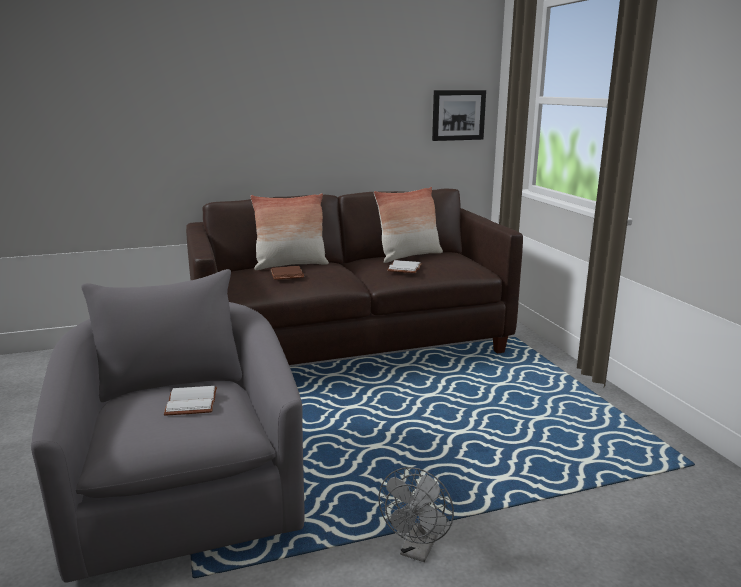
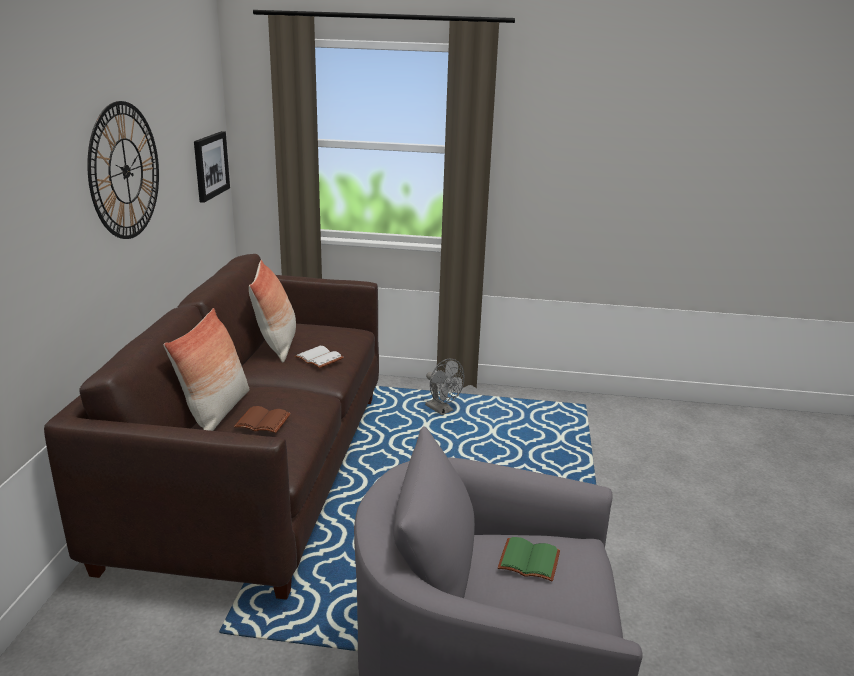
camera: 65 degrees left, 5 degrees up
white book [164,386,217,416] -> green book [498,537,560,582]
grey fan [378,467,454,562] -> grey fan moved to [425,359,464,415]
none -> wall clock [87,101,159,239]

